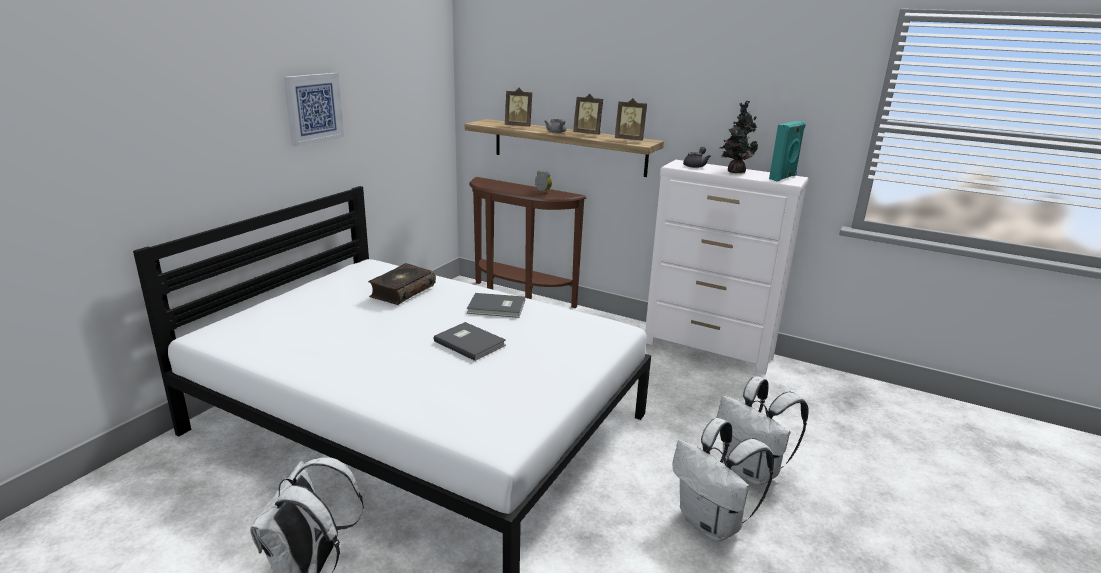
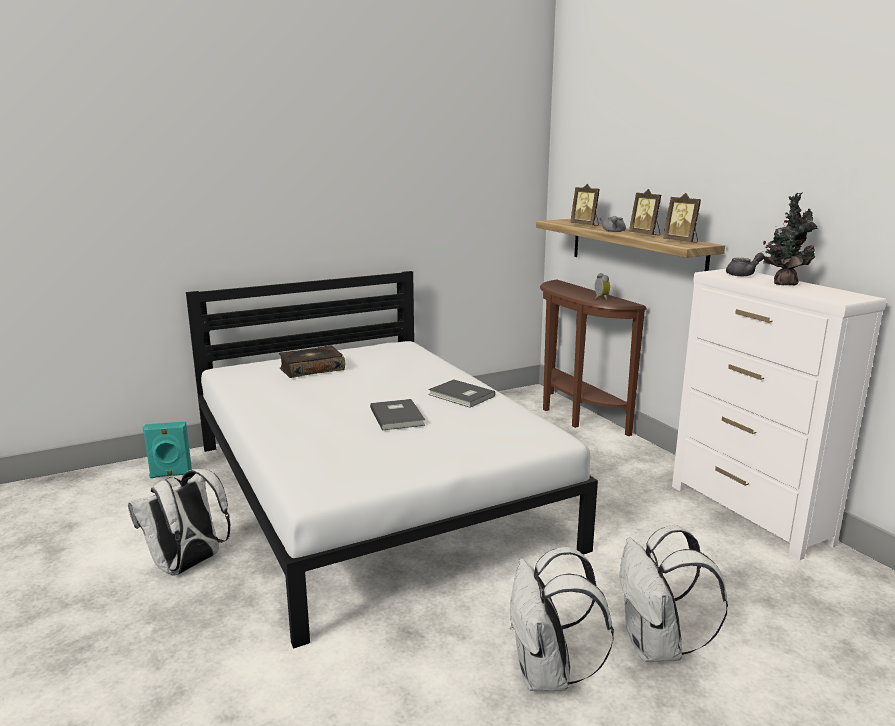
camera: 35 degrees right, 5 degrees down
picture [284,73,344,146] -> none
book [368,263,436,305] -> book moved to [279,345,345,378]
turquoise speaker [769,121,806,181] -> turquoise speaker moved to [143,421,192,478]

